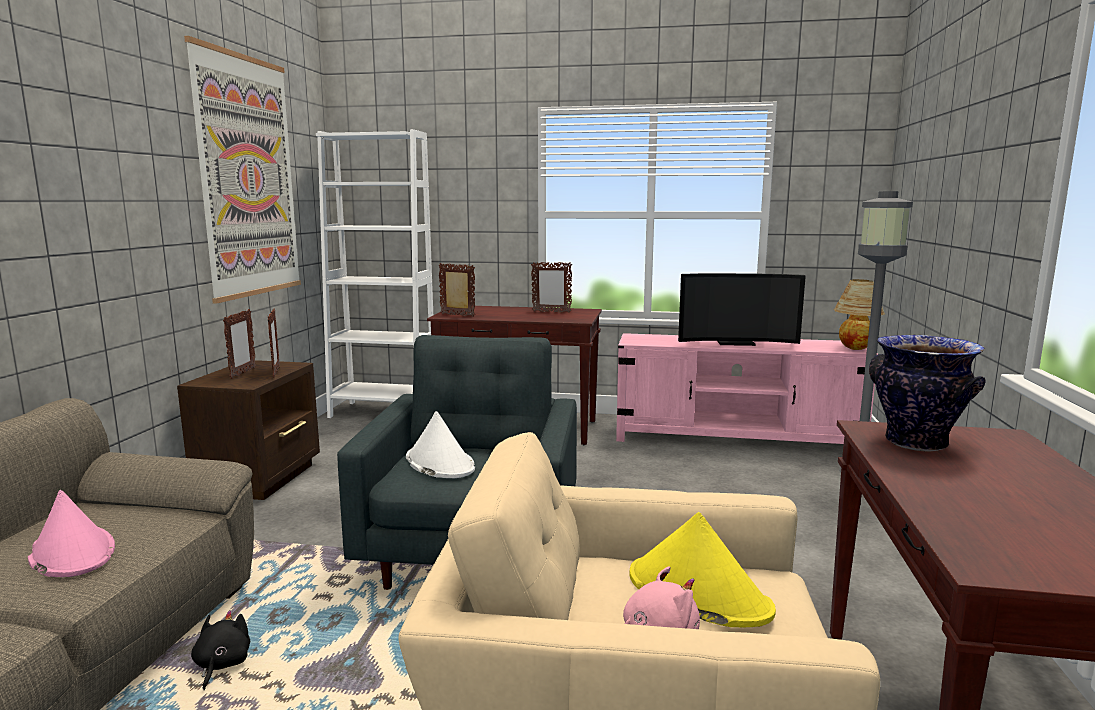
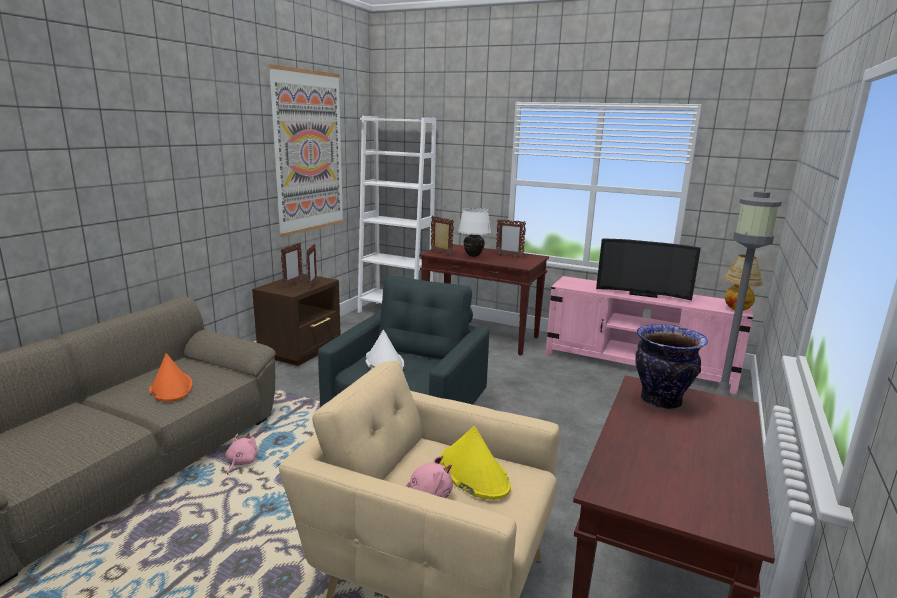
camera: 15 degrees right, 5 degrees up
pink hat [28,490,115,577] -> orange hat [149,353,193,402]
black plush toy [191,610,250,690] -> pink plush toy [226,433,258,475]
none -> white table lamp [458,208,491,257]

